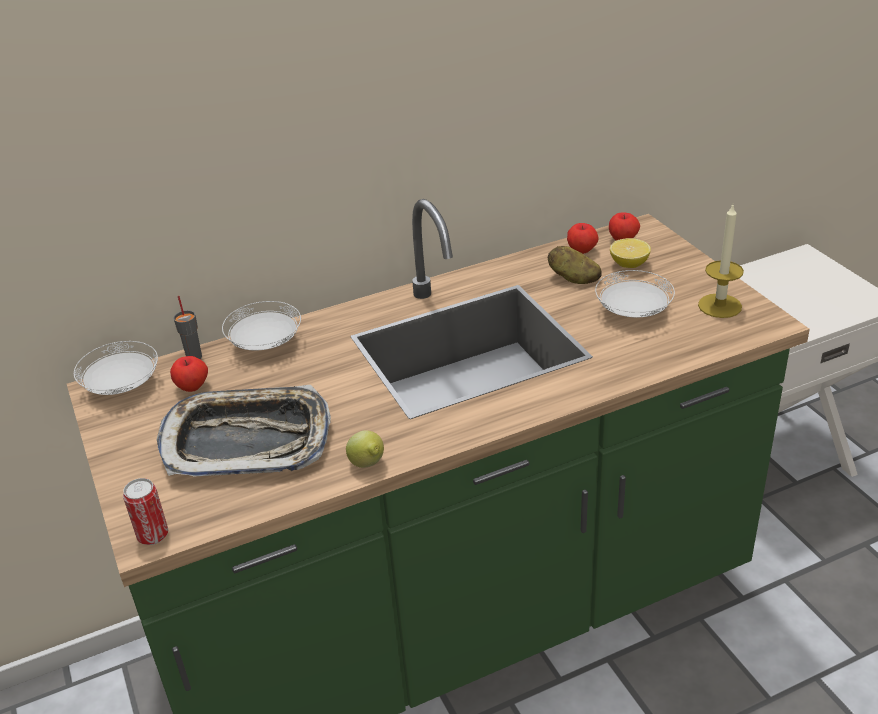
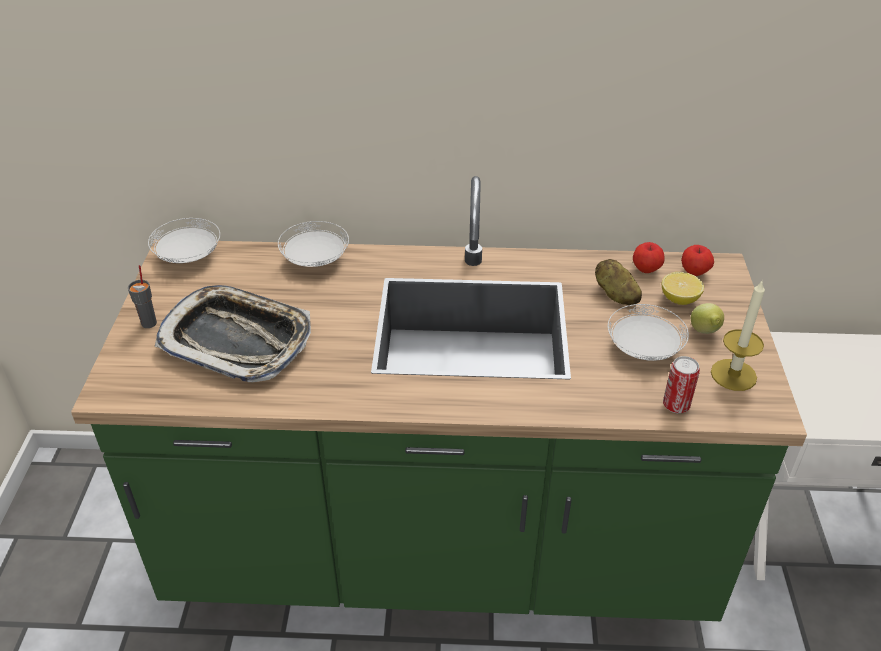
camera: 25 degrees right, 5 degrees up
can [123,478,168,545] -> can moved to [663,356,700,413]
apple [170,356,208,392] -> none
grey cup [173,296,202,359] -> grey cup moved to [128,265,157,328]
lemon [346,430,384,468] -> lemon moved to [691,303,724,334]

